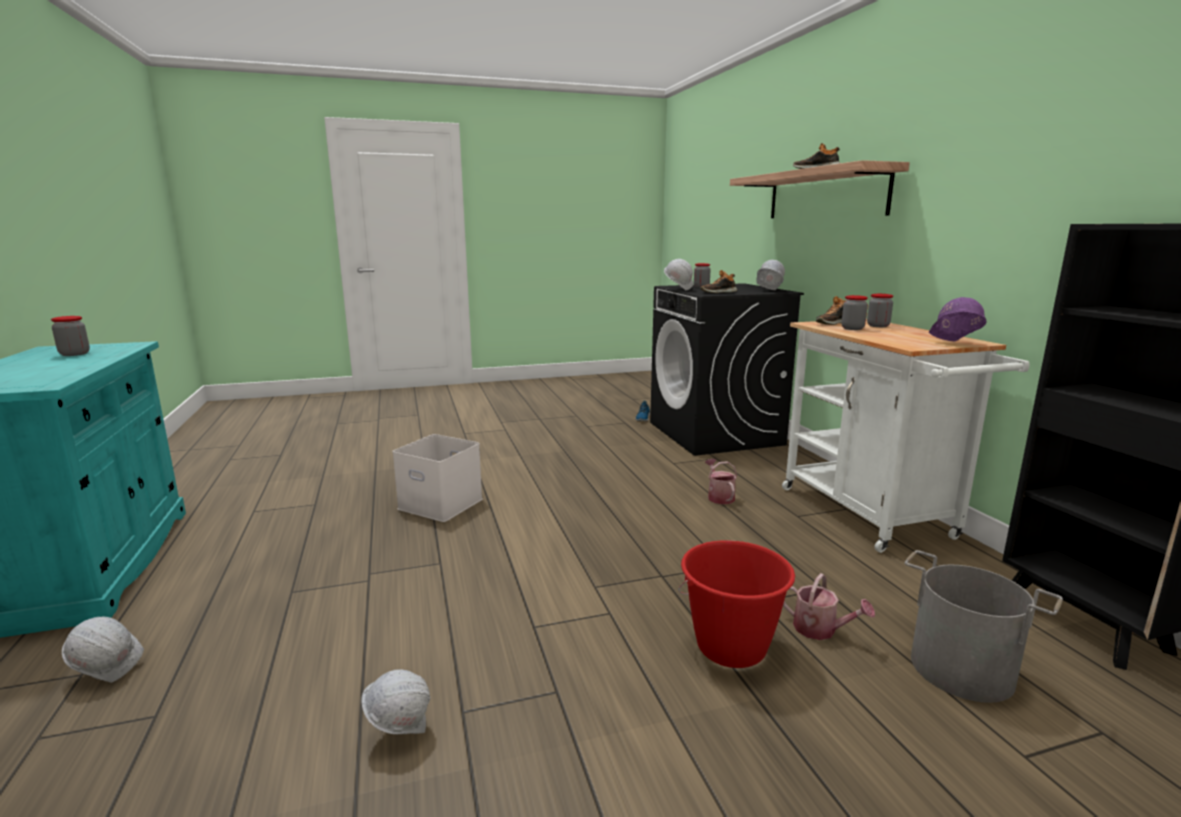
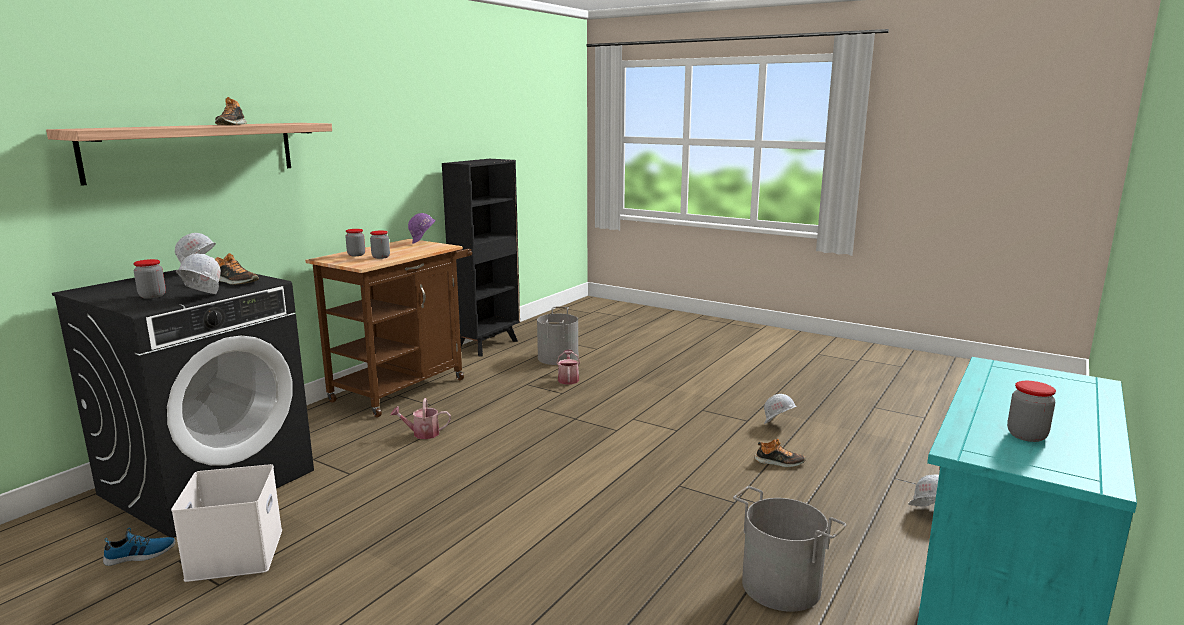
camera: 130 degrees left, 0 degrees up
white storage box [392,434,483,522] -> white storage box moved to [171,464,282,582]
red bucket [678,540,795,668] -> none
watering can [705,459,737,504] -> watering can turned 45 degrees clockwise [390,398,451,439]
white cart [782,319,1030,553] -> brown cart [305,239,472,417]
shoe [816,296,846,325] -> shoe moved to [754,439,806,467]
none -> grey bucket [733,486,846,612]

